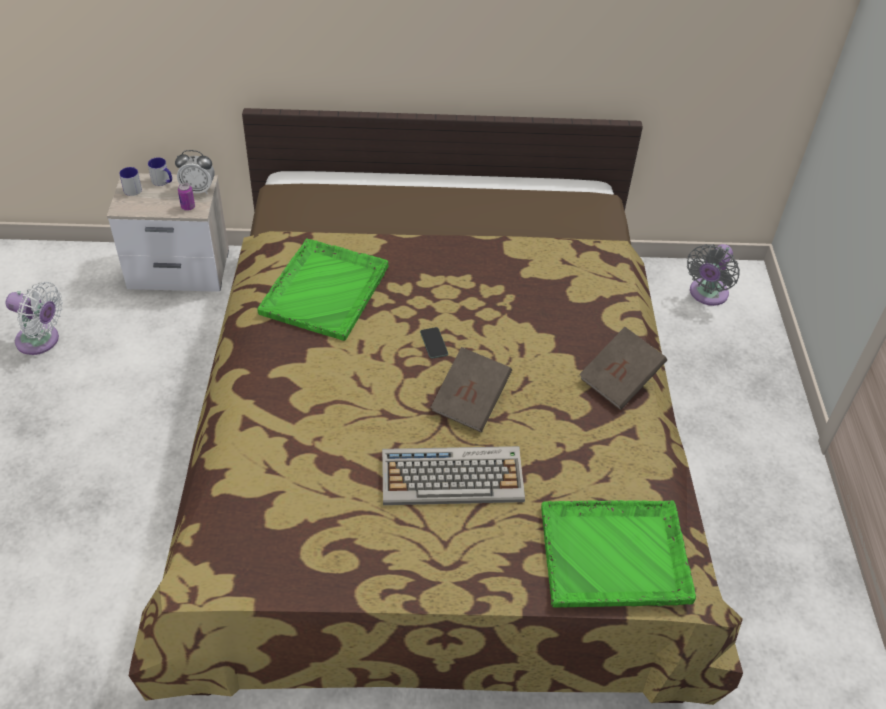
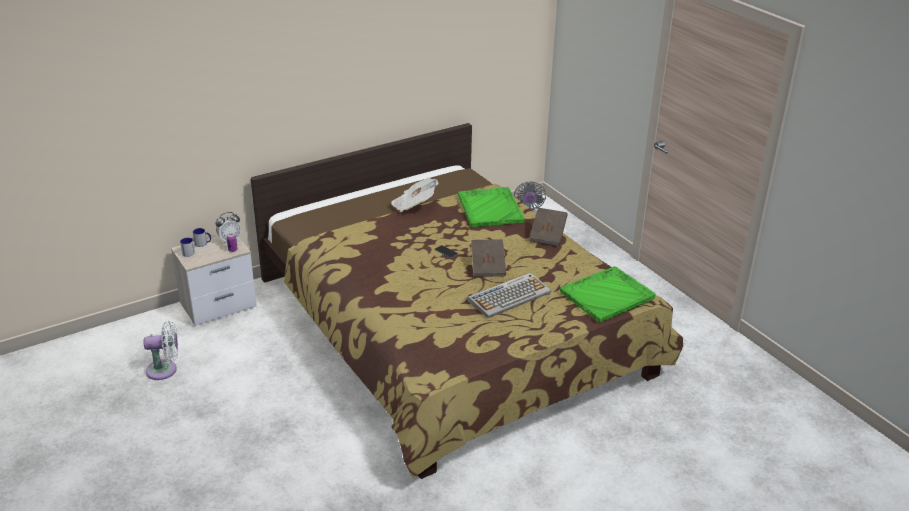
camera: 30 degrees left, 15 degrees down
green tray [257,239,388,341] -> green tray moved to [458,187,525,227]
none -> newspaper [391,178,439,212]

